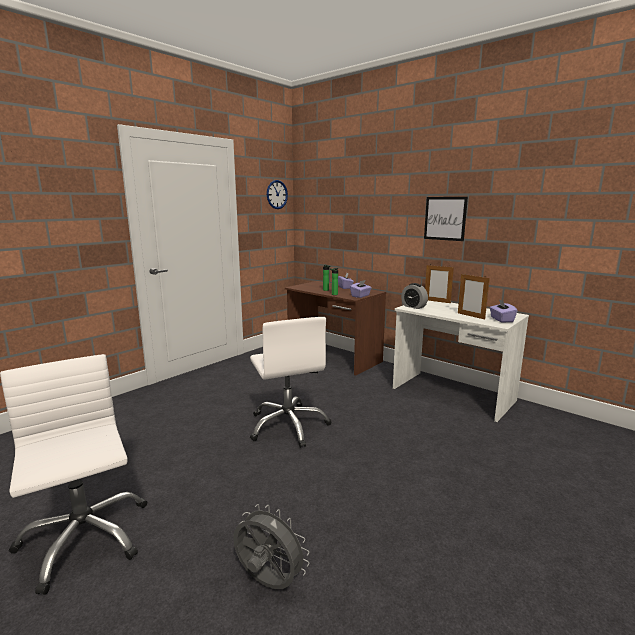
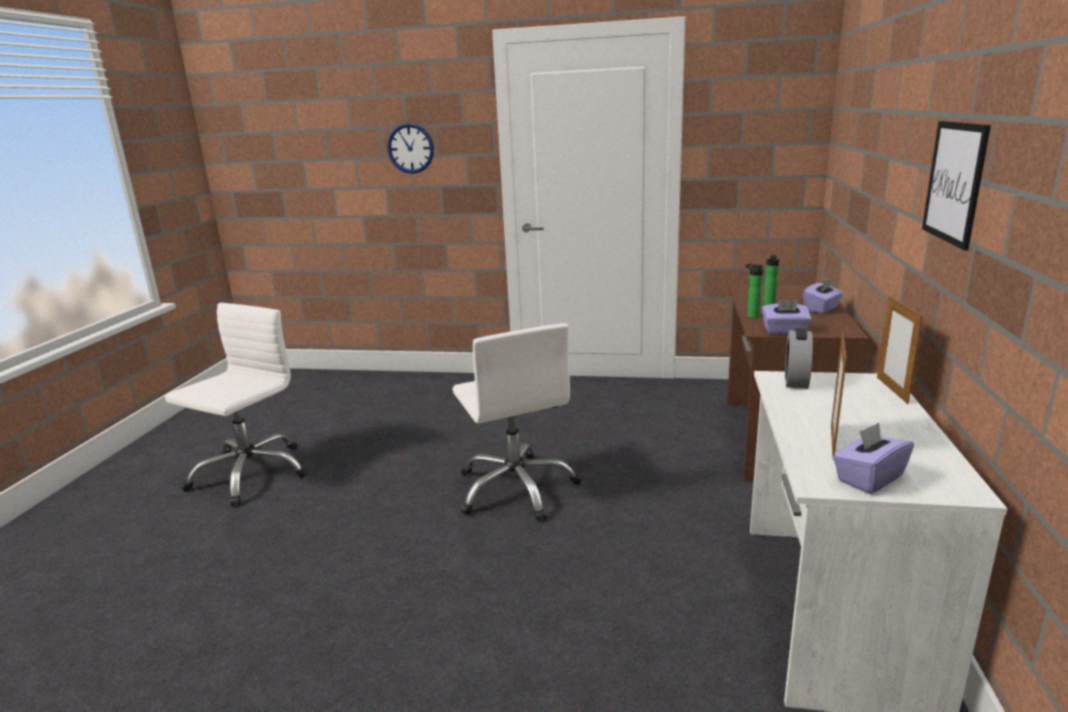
camera: 60 degrees right, 5 degrees up
grey fan [234,504,310,589] -> none
white office chair [250,317,332,448] -> white office chair turned 60 degrees counterclockwise [452,323,581,522]
wall clock [267,180,288,209] -> wall clock moved to [387,123,434,174]

